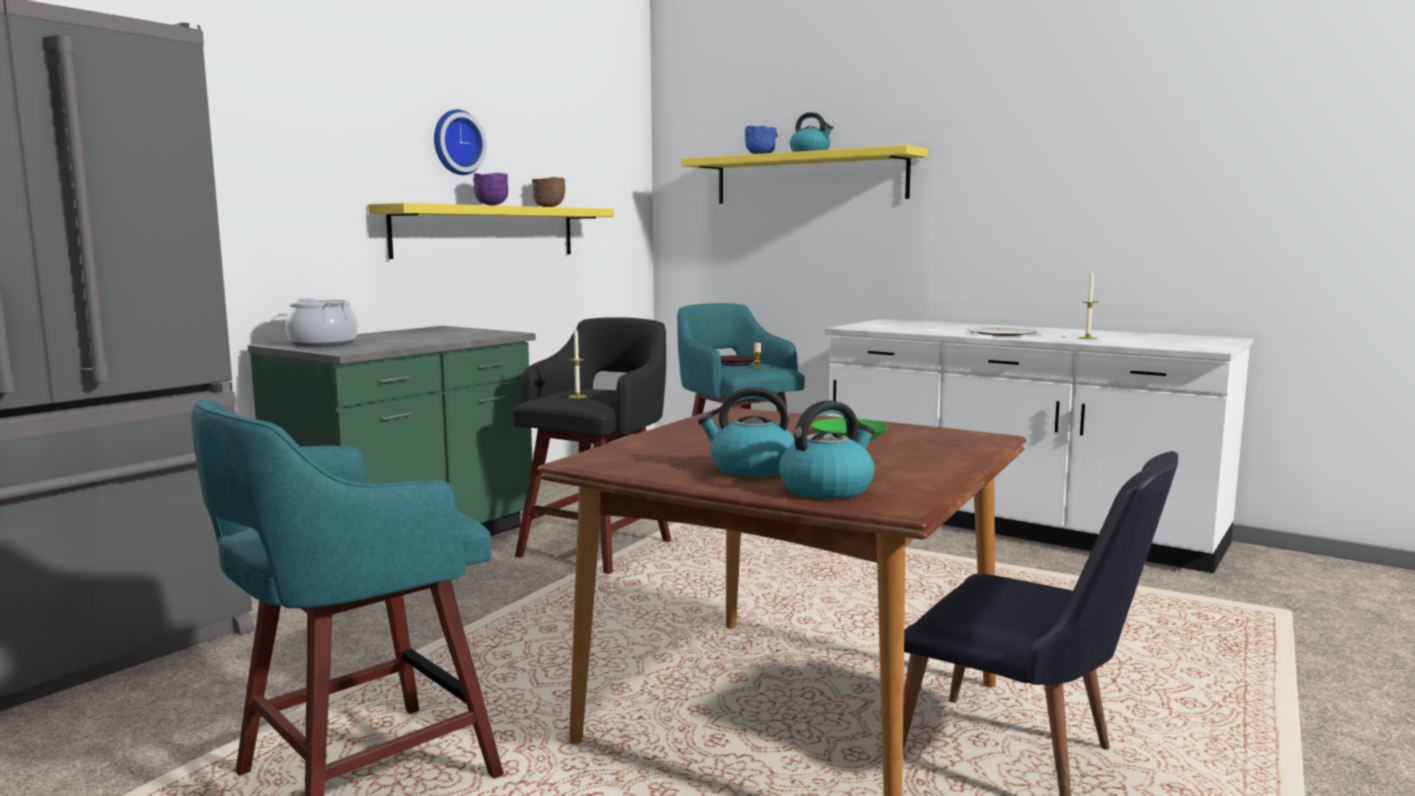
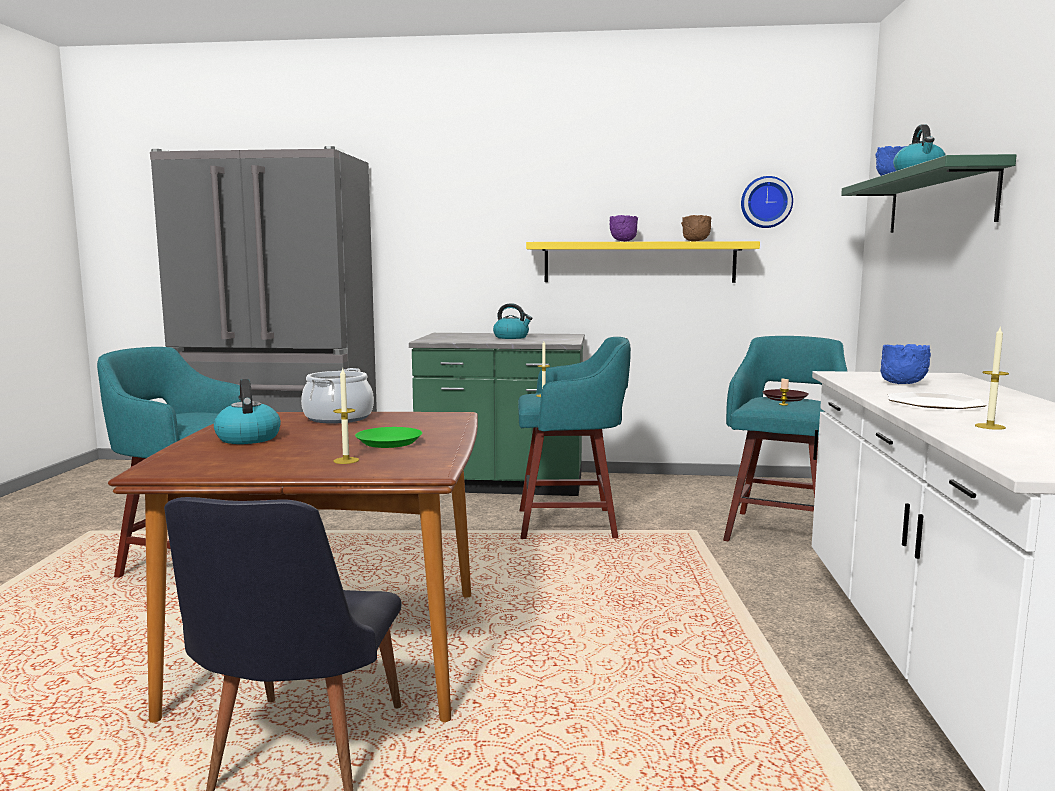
camera: 60 degrees right, 0 degrees up
cooking pot [285,298,358,347] -> cooking pot moved to [301,368,374,424]
wall clock [434,109,487,175] -> wall clock moved to [741,176,793,228]
black stool [512,317,671,574] -> turquoise stool [518,337,631,539]
yellow shelf [681,145,928,204] -> green shelf [841,154,1016,233]
kettle [779,400,875,499] -> kettle moved to [493,303,532,339]
none -> candle [333,367,359,464]
none -> blue bowl [880,344,931,384]

